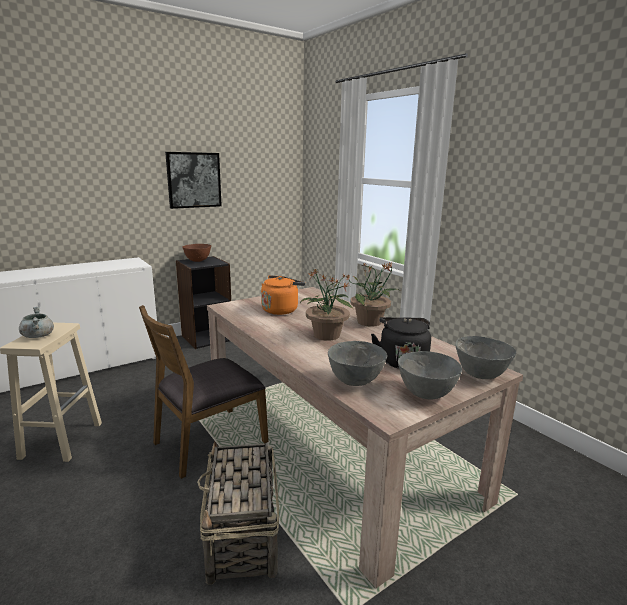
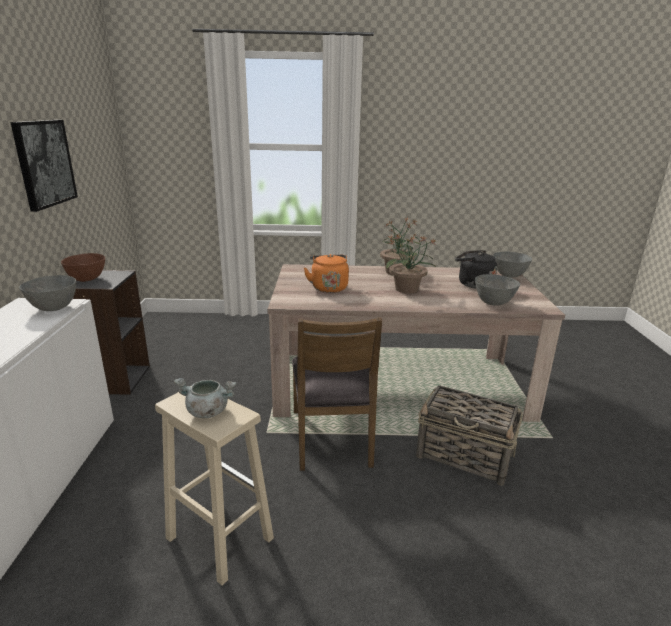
camera: 55 degrees left, 5 degrees up
grey bowl [398,351,462,399] -> grey bowl moved to [19,275,76,311]

